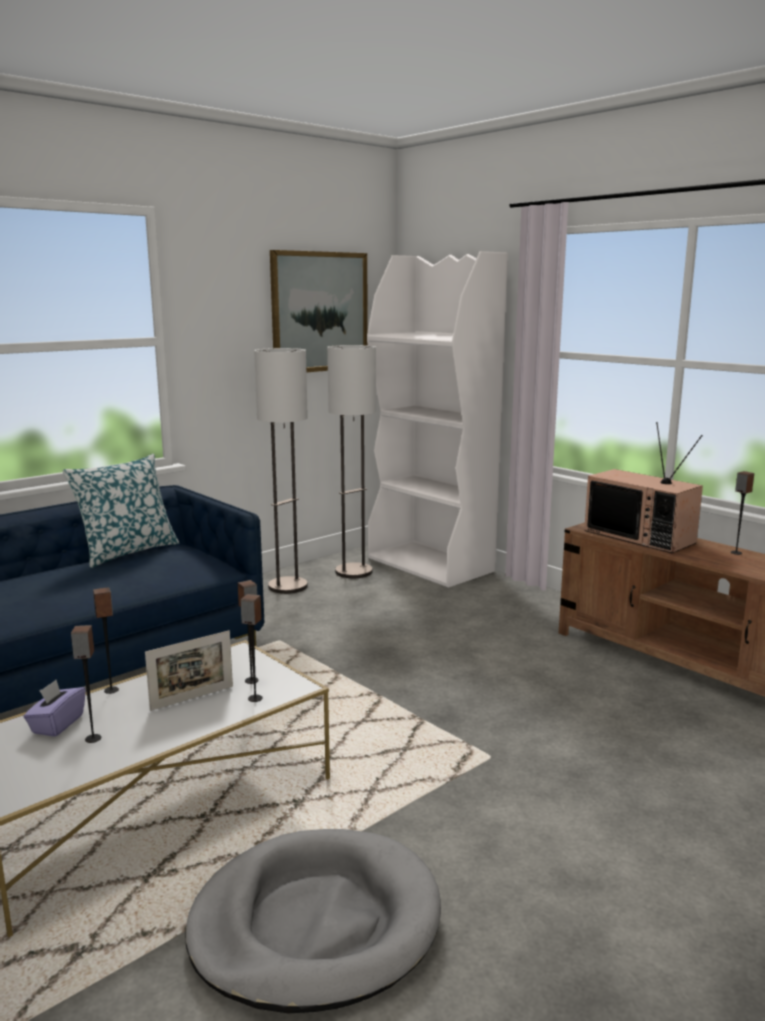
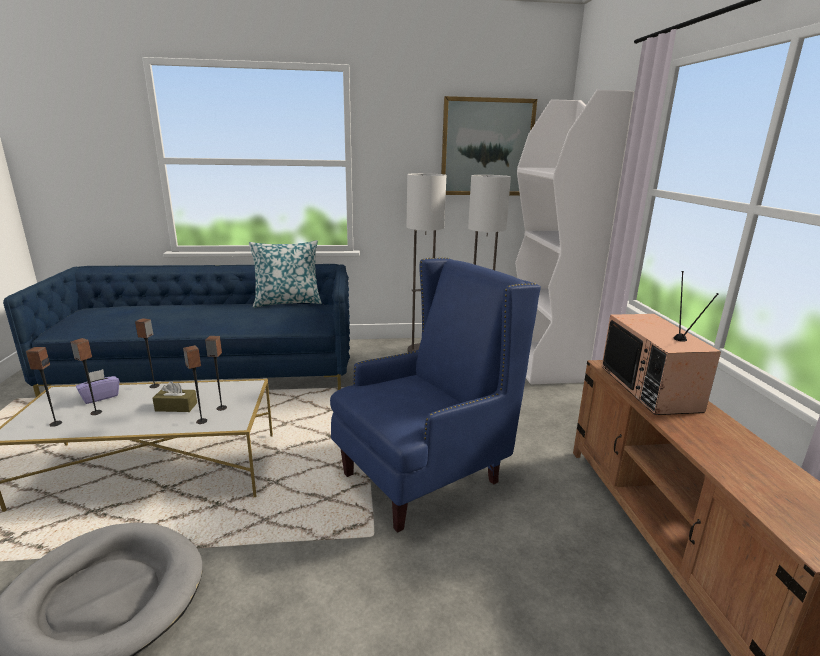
camera: 35 degrees right, 5 degrees up
picture frame [145,631,233,711] -> brown tissue box [152,381,197,412]
speaker [731,471,754,555] -> speaker moved to [26,347,62,427]
none -> blue armchair [330,258,541,533]

